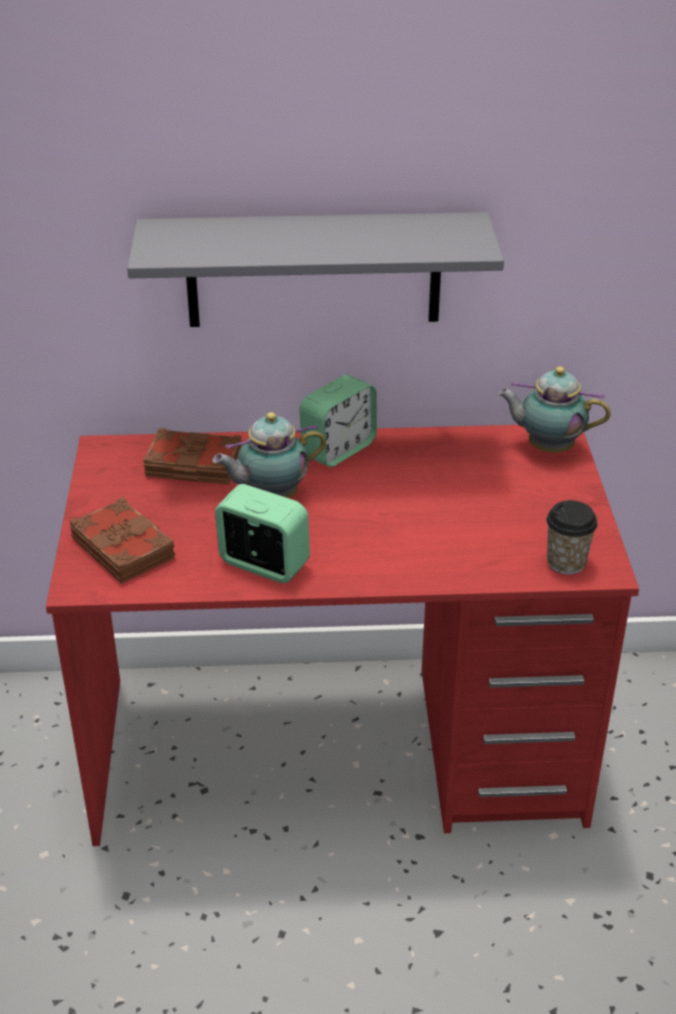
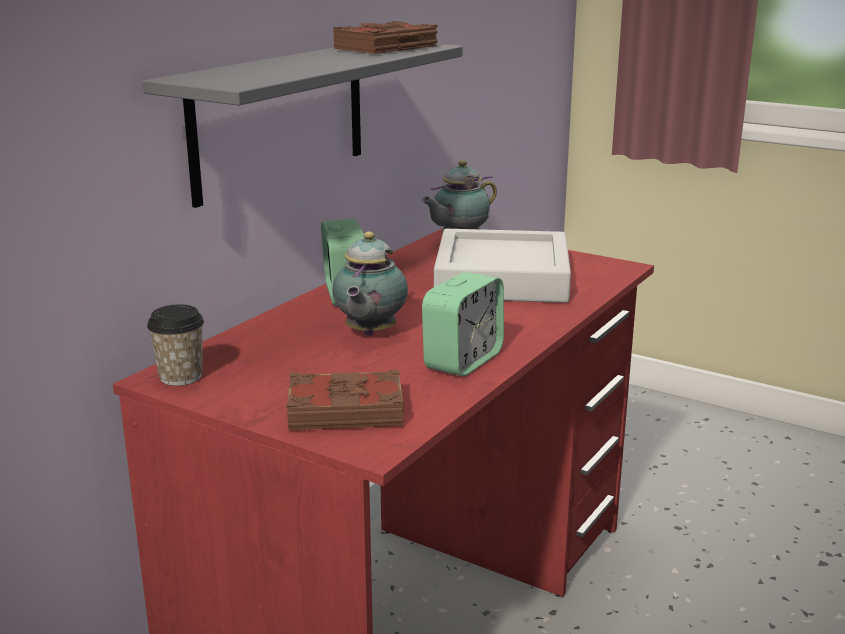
camera: 55 degrees left, 15 degrees down
brown book [143,428,242,485] -> brown book moved to [333,21,438,54]
alarm clock [215,484,310,583] -> alarm clock turned 150 degrees clockwise [422,272,504,376]
cup [546,500,598,574] -> cup moved to [147,304,204,386]
none -> grey tray [434,229,571,303]

